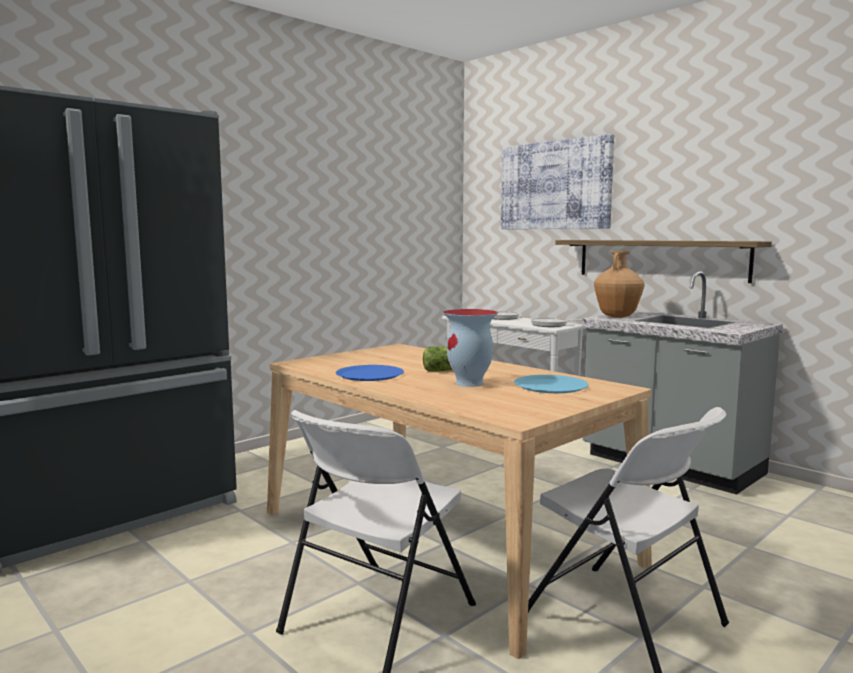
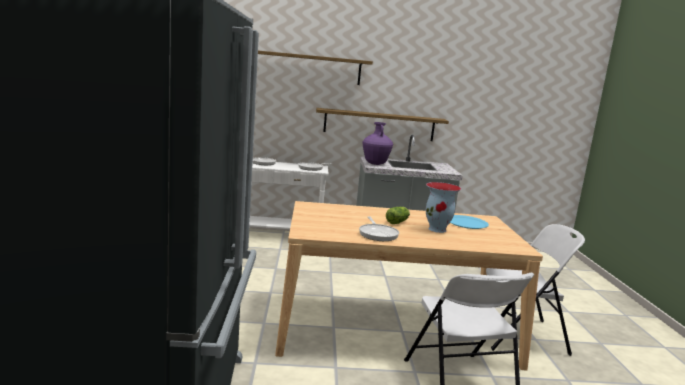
camera: 50 degrees left, 5 degrees up
blue plate [336,365,404,381] -> frying pan [359,216,399,241]
picture [501,134,614,229] -> shelf [258,50,373,85]
brown vase [594,250,645,318] -> purple vase [362,122,393,165]

